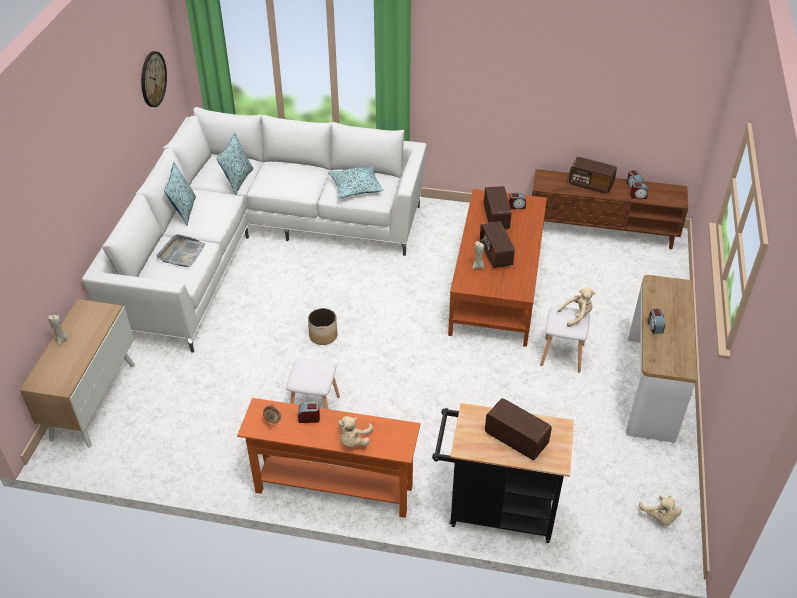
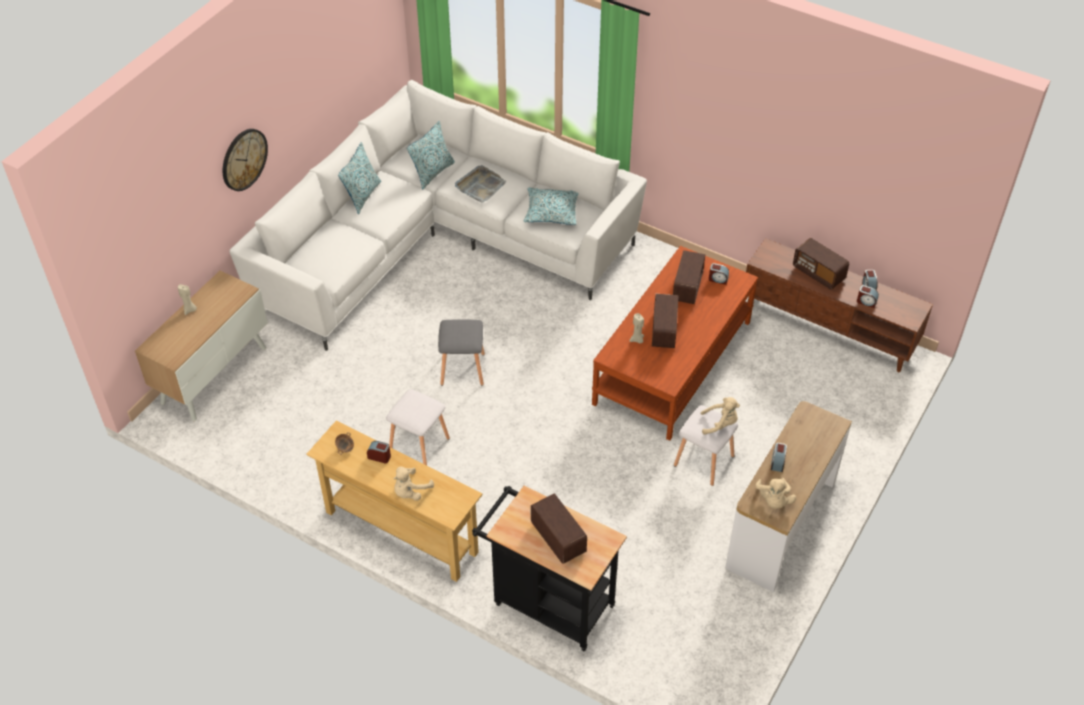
camera: 20 degrees right, 5 degrees up
wall clock [141,51,167,107] -> wall clock moved to [223,129,268,191]
grey tray [156,234,205,267] -> grey tray moved to [455,165,507,203]
orange console table [237,398,420,518] -> beige console table [306,420,483,582]
planter [308,308,338,345] -> grey stool [438,319,485,386]
beige plush toy [639,495,682,525] -> beige plush toy moved to [756,478,796,509]

